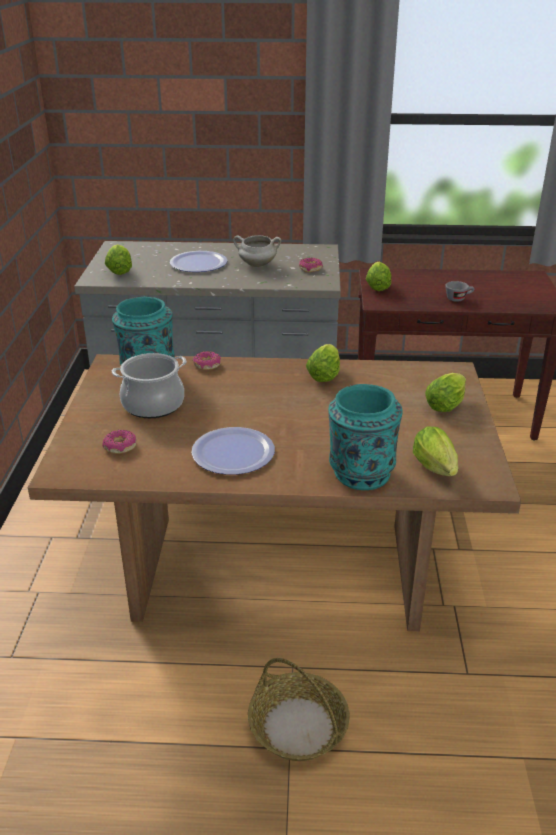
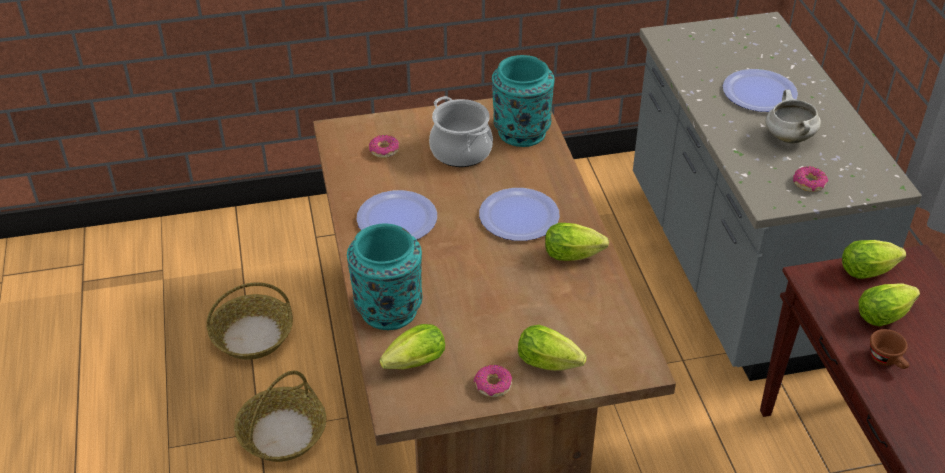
camera: 75 degrees right, 10 degrees up
lettuce [105,244,132,275] -> lettuce moved to [859,283,920,326]
donut [193,351,221,370] -> donut moved to [474,365,512,397]
grey cup [445,281,474,302] -> brown cup [870,329,909,369]
none -> basket [206,282,293,360]
none -> plate [479,188,560,241]

